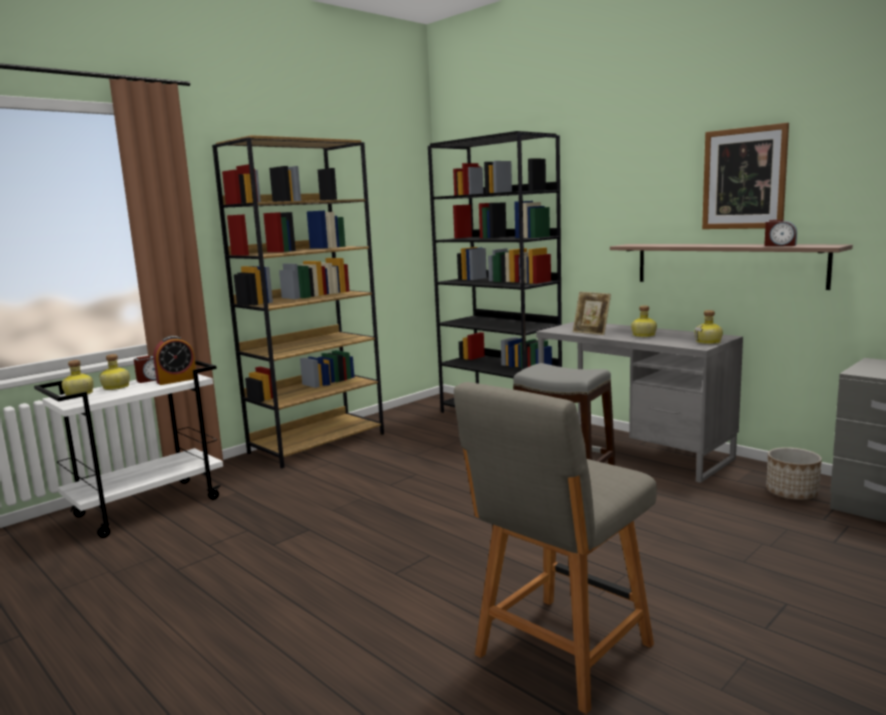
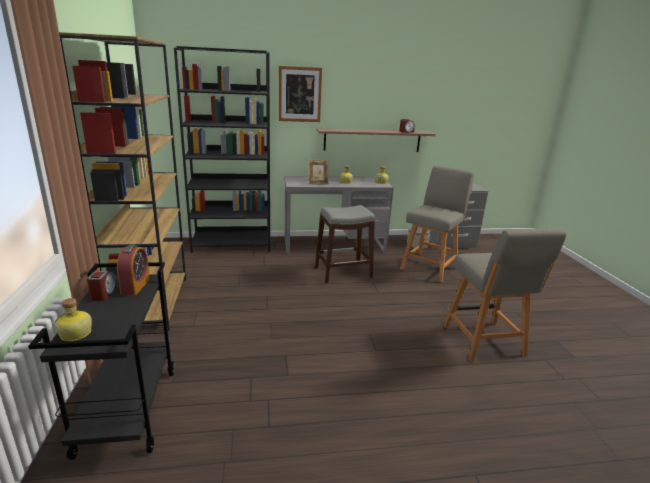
camera: 55 degrees left, 10 degrees up
white cart [34,360,223,538] -> black cart [28,262,174,460]
bottle [99,354,130,390] -> none
picture [702,123,789,229] -> picture moved to [279,66,322,122]
none -> grey chair [400,166,474,282]

